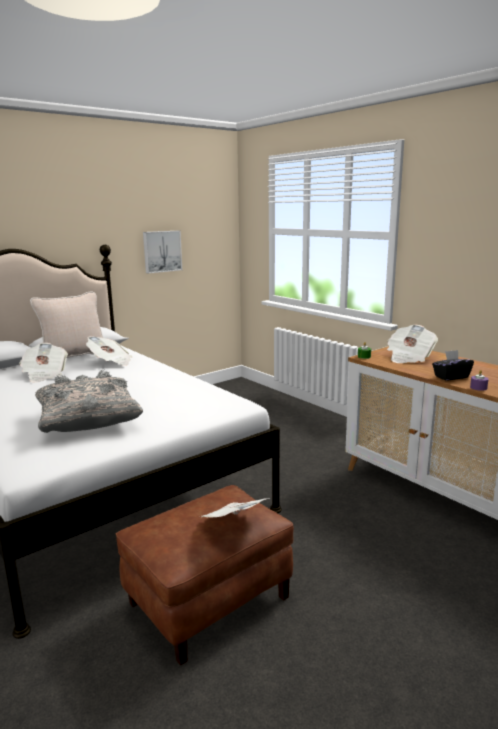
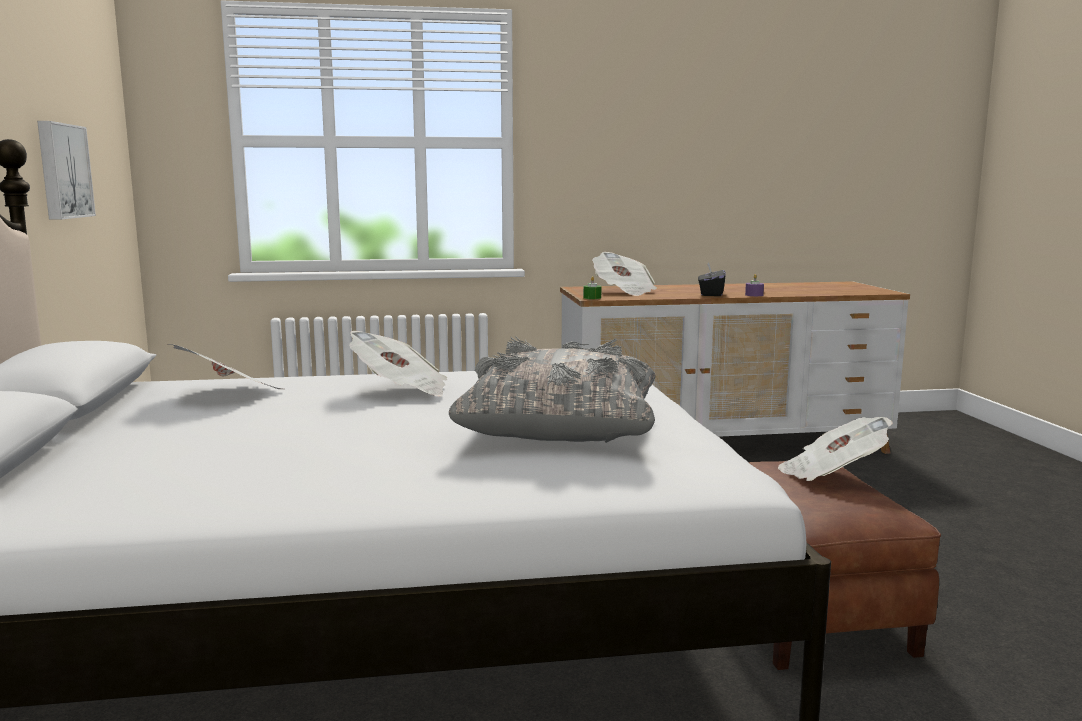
camera: 60 degrees left, 5 degrees down
newspaper [19,343,68,383] -> newspaper moved to [349,331,447,397]
beige pillow [30,291,103,358] -> none

